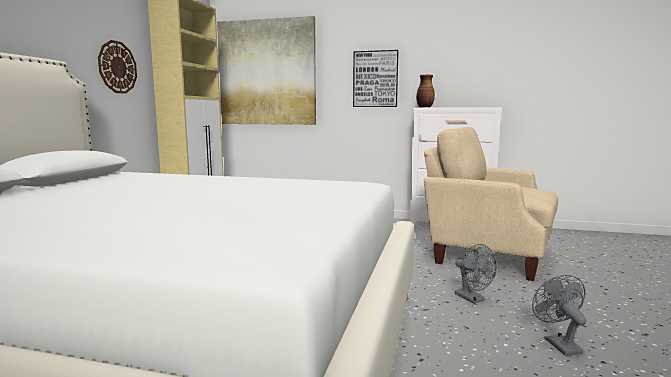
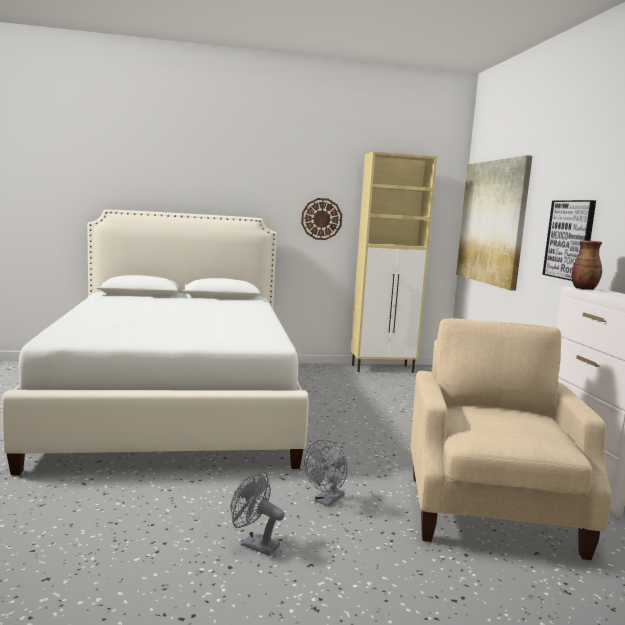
camera: 65 degrees right, 0 degrees up
grey fan [532,275,587,356] -> grey fan turned 120 degrees counterclockwise [230,471,285,556]

